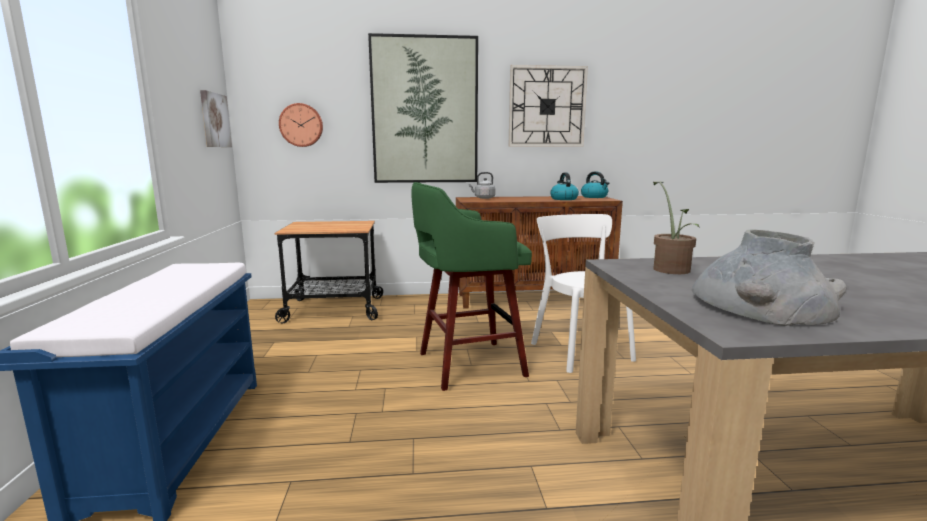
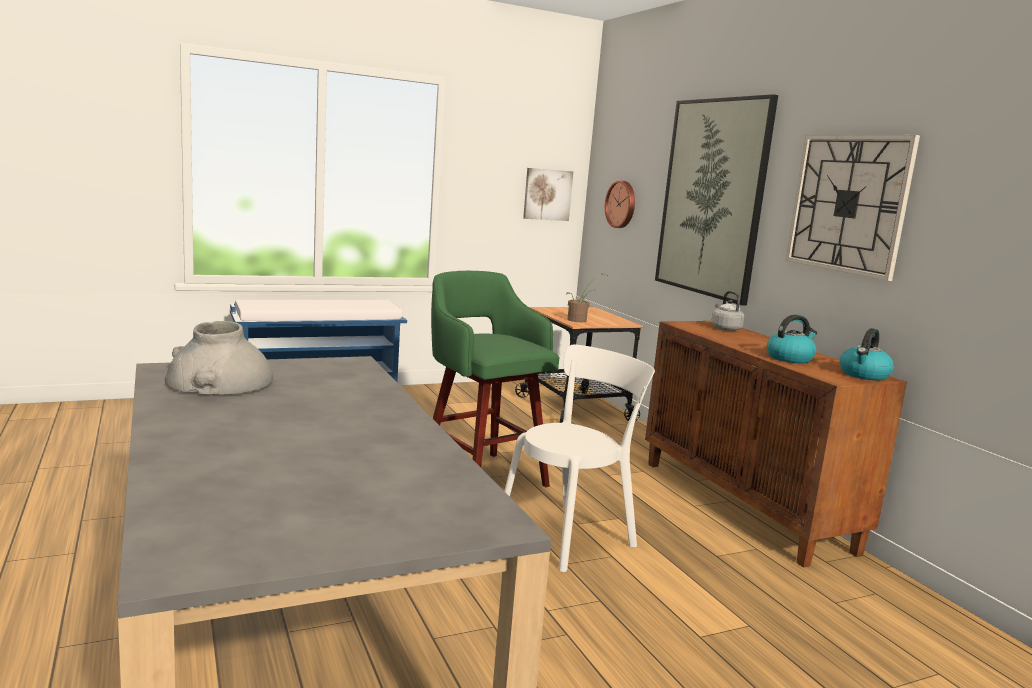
camera: 70 degrees right, 0 degrees up
potted plant [653,181,700,274] -> potted plant moved to [566,273,608,322]

